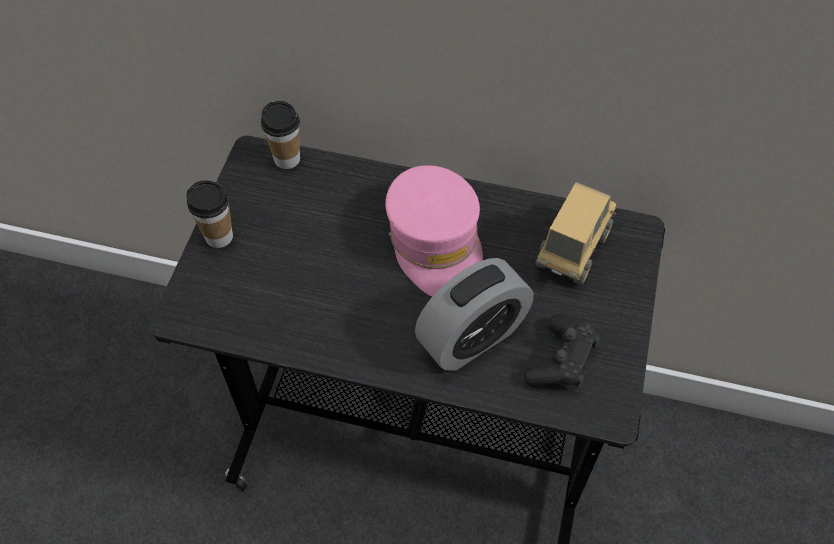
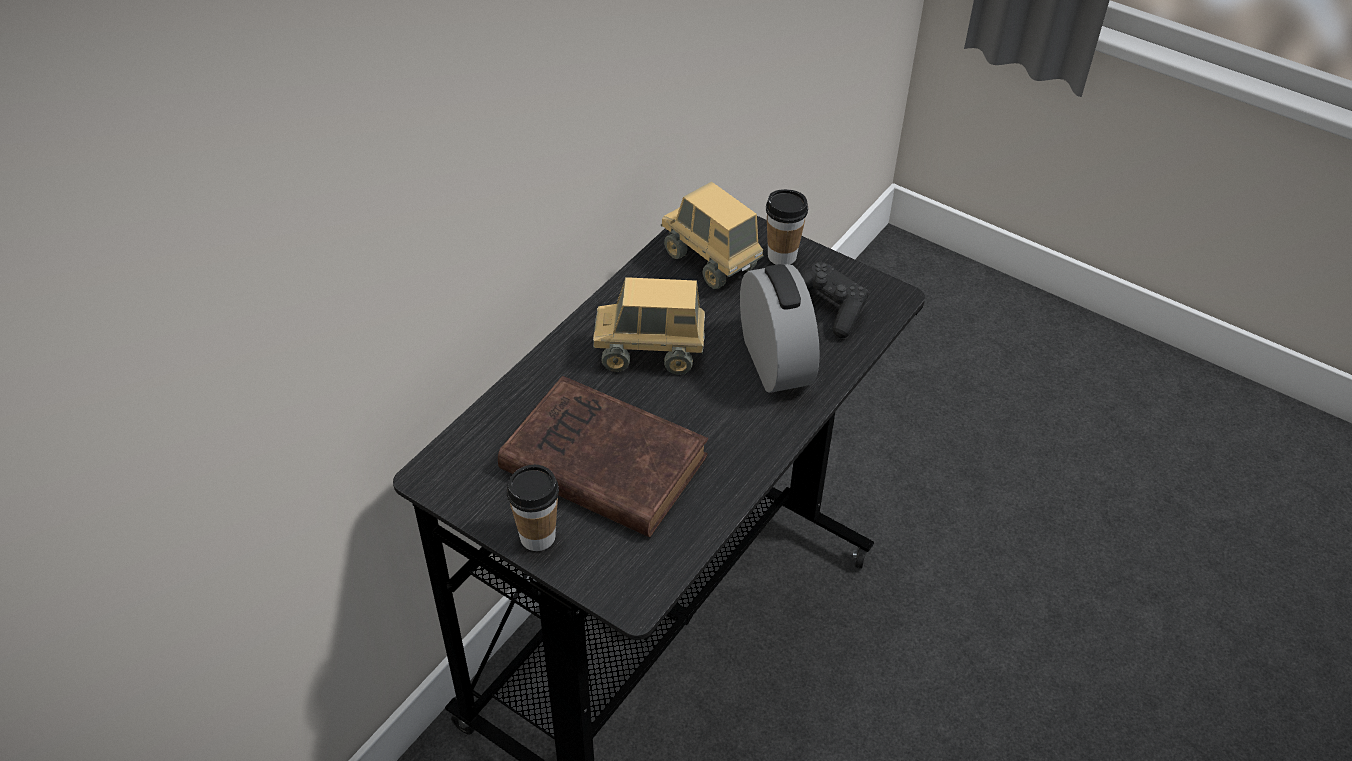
camera: 70 degrees left, 10 degrees down
cup [261,101,300,169] -> cup moved to [766,189,808,265]
pink cap [385,165,483,297] -> toy truck [593,277,705,375]
none -> brown book [498,376,708,537]

